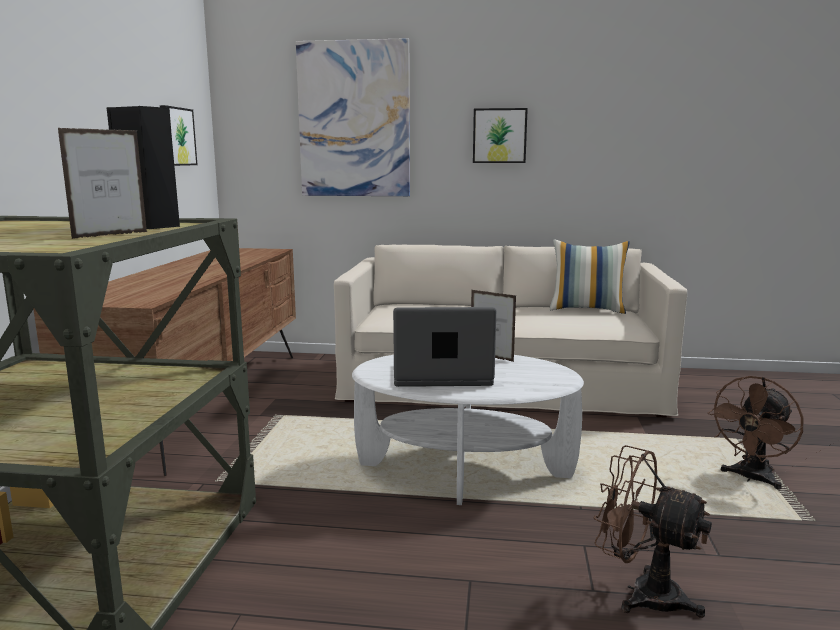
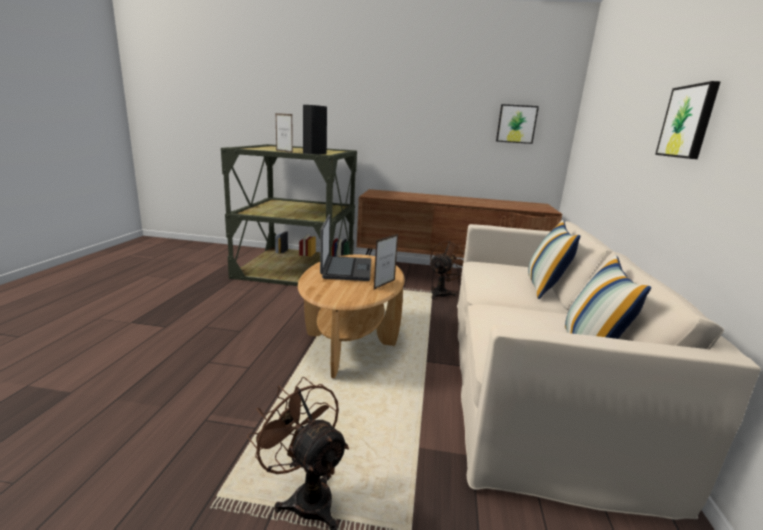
camera: 90 degrees right, 5 degrees up
picture [296,38,410,196] -> none
white coffee table [352,355,584,505] -> brown coffee table [298,255,405,379]
brown fan [594,445,712,618] -> brown fan moved to [429,240,464,299]
none -> pillow [528,220,580,299]

